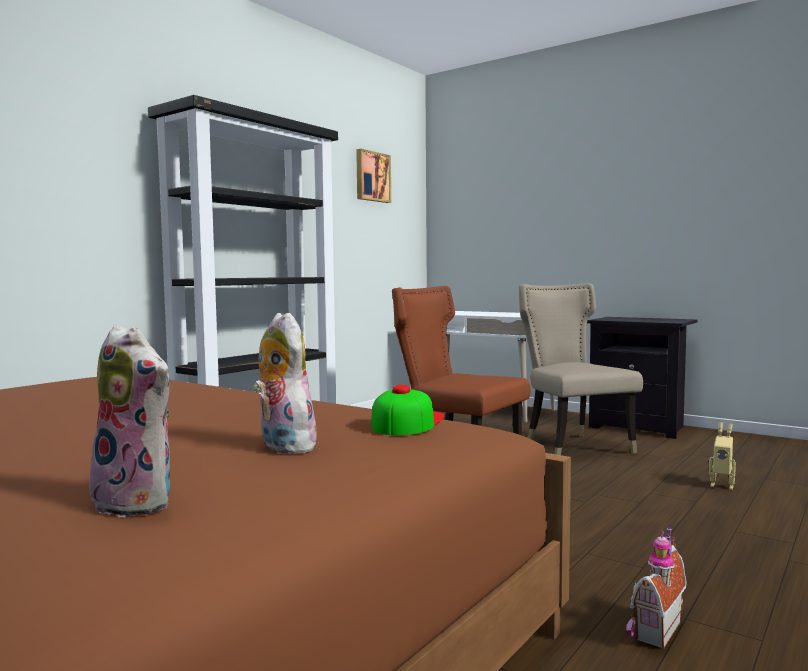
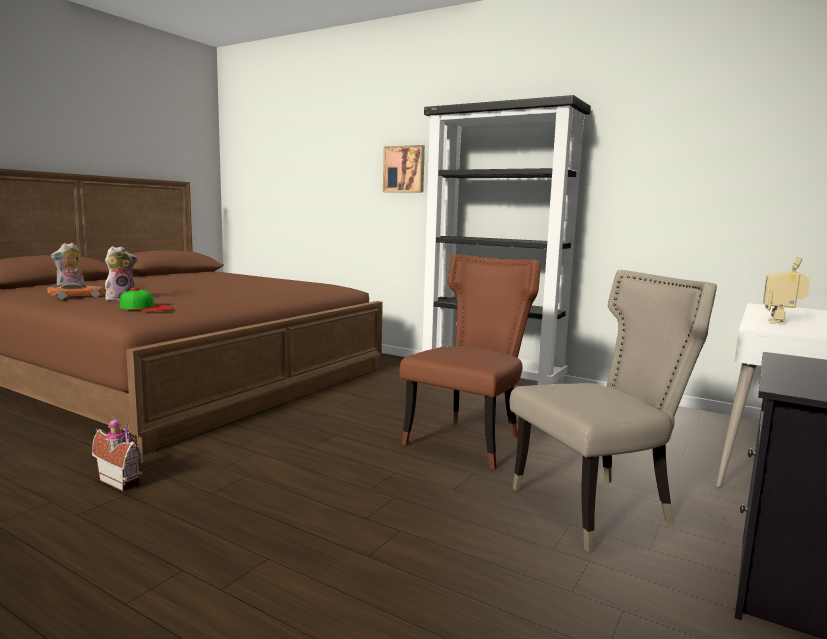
camera: 85 degrees right, 5 degrees up
picture [356,149,391,203] -> picture moved to [383,145,425,193]
toy robot [709,422,736,490] -> toy robot moved to [763,257,810,325]
none -> toy car [47,283,104,299]

